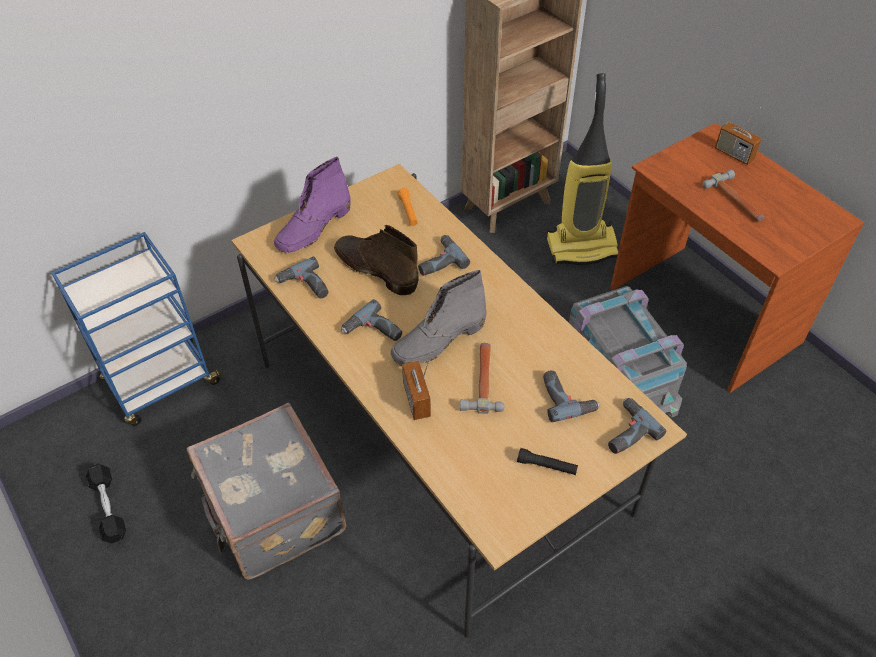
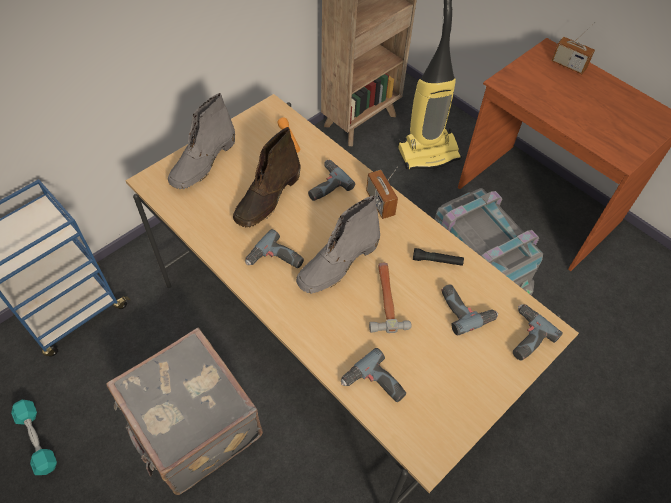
camera: 10 degrees left, 5 degrees up
black dumbbell [86,464,126,543] -> turquoise dumbbell [11,400,57,475]
purple boot [274,157,351,253] -> grey boot [168,93,235,189]
power drill [274,257,328,298] -> power drill moved to [341,348,406,402]
brown boot [334,225,419,295] -> brown boot turned 90 degrees counterclockwise [233,127,300,227]
radio [402,360,431,420] -> radio moved to [366,167,398,219]
black flashlight [517,448,578,475] -> black flashlight moved to [413,248,464,266]
hammer [702,169,765,221] -> none

